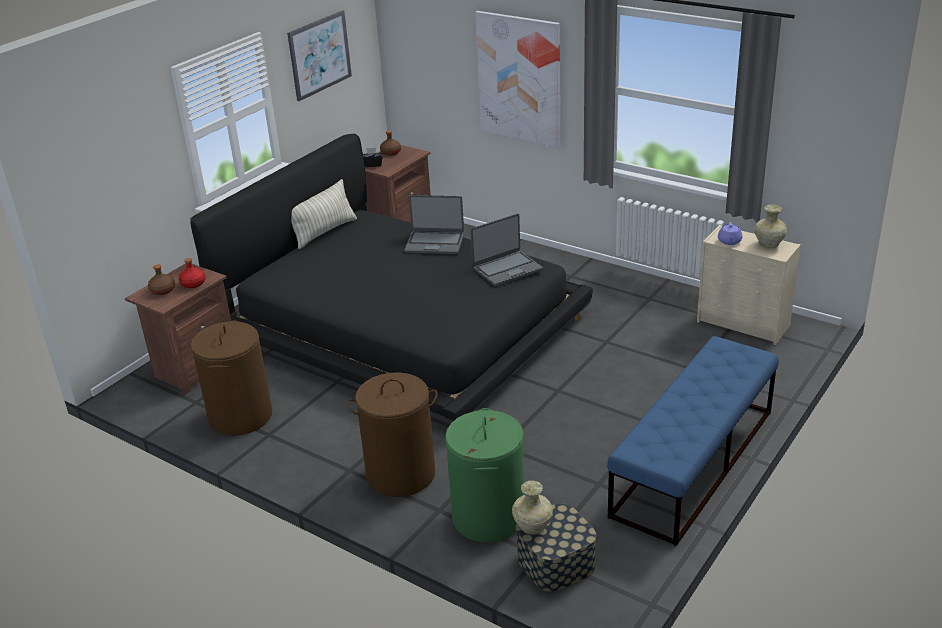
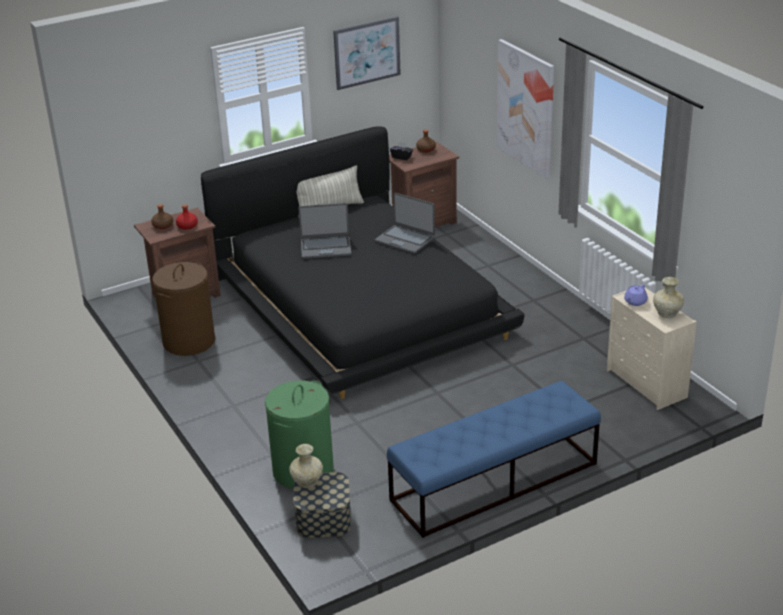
camera: 25 degrees right, 0 degrees up
brown laundry basket [347,372,438,497] -> none
laptop [471,214,543,286] -> laptop moved to [298,203,351,259]

